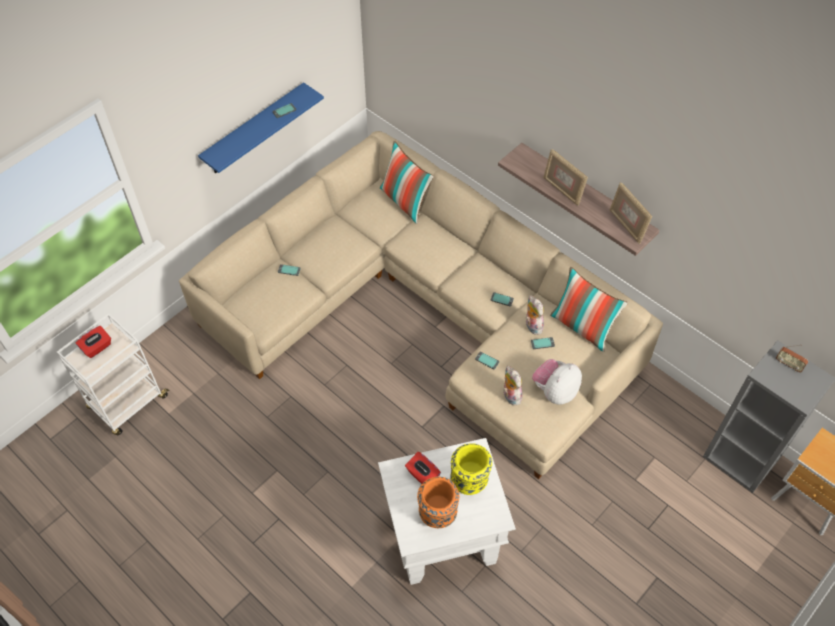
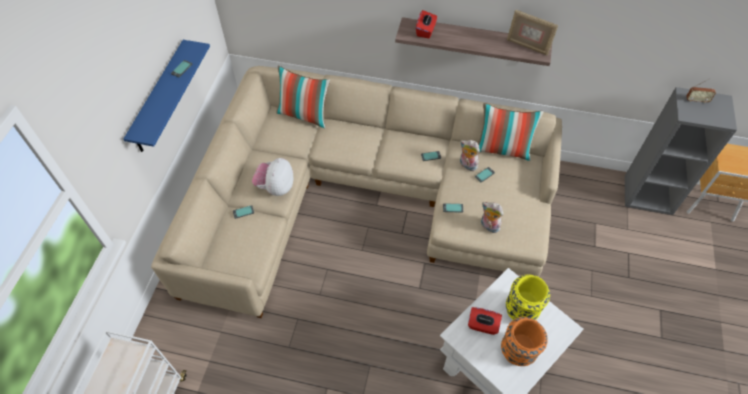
camera: 30 degrees left, 0 degrees up
red tissue box [76,326,111,358] -> red tissue box moved to [416,10,437,38]
plush toy [532,359,582,405] -> plush toy moved to [252,158,293,196]
picture frame [543,149,588,206] -> none

